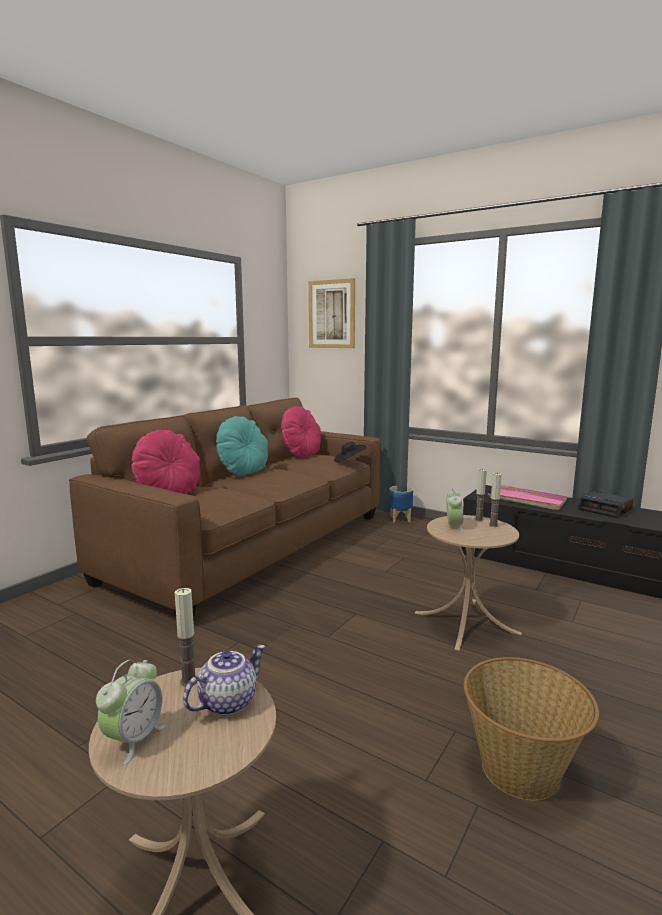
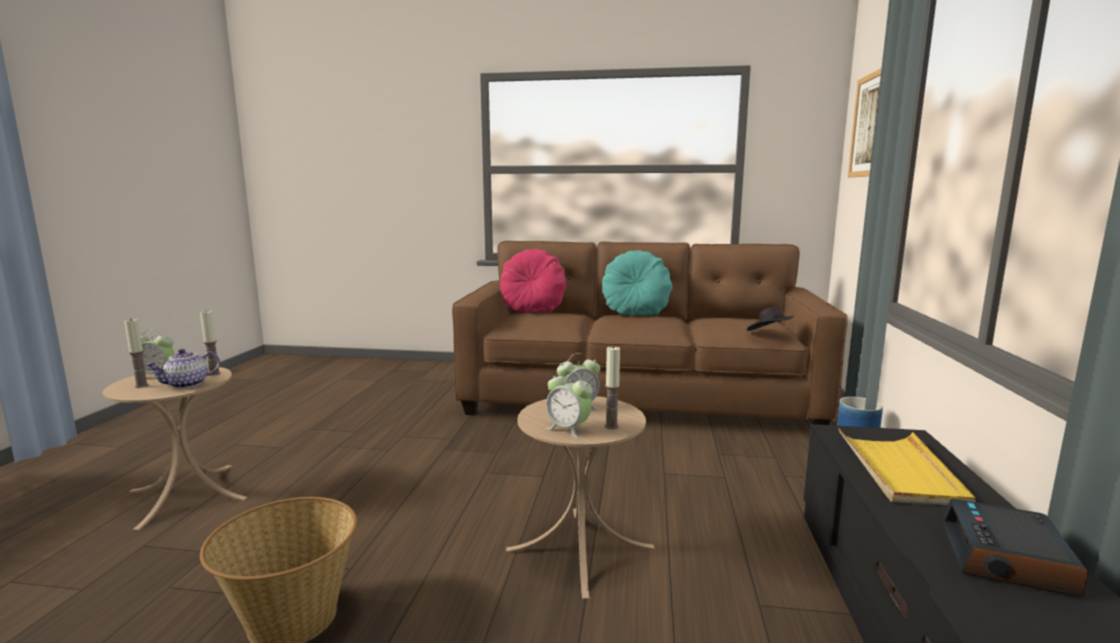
camera: 65 degrees right, 0 degrees up
teapot [183,645,266,715] -> teapot turned 120 degrees clockwise [146,349,220,389]
pink pillow [281,406,321,458] -> none
candle [474,468,487,521] -> candle moved to [124,319,149,388]
pink tray [488,485,567,510] -> yellow tray [838,428,976,505]
none -> alarm clock [546,370,592,438]

